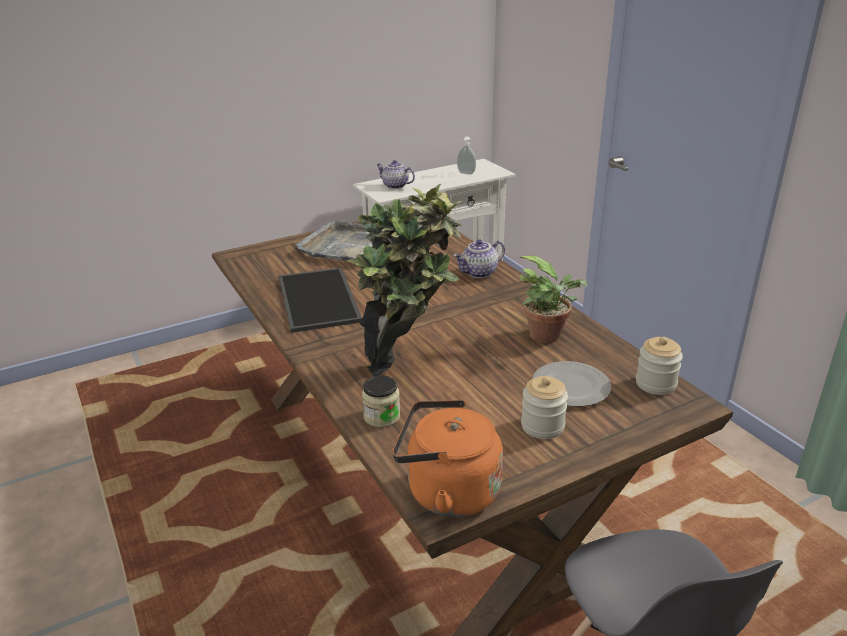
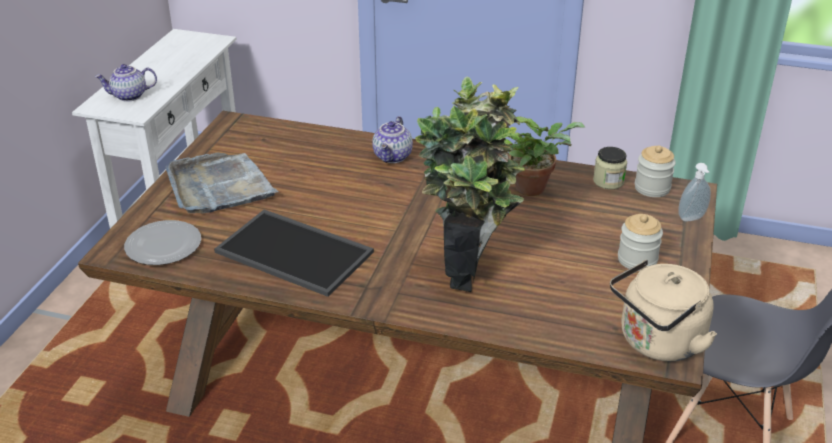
camera: 45 degrees left, 5 degrees up
jar [362,376,400,427] -> jar moved to [593,147,627,189]
orange kettle [392,400,503,517] -> beige kettle [610,260,717,362]
soap dispenser [457,137,476,174] -> soap dispenser moved to [678,163,711,221]
plate [532,361,611,406] -> plate moved to [124,220,201,265]

